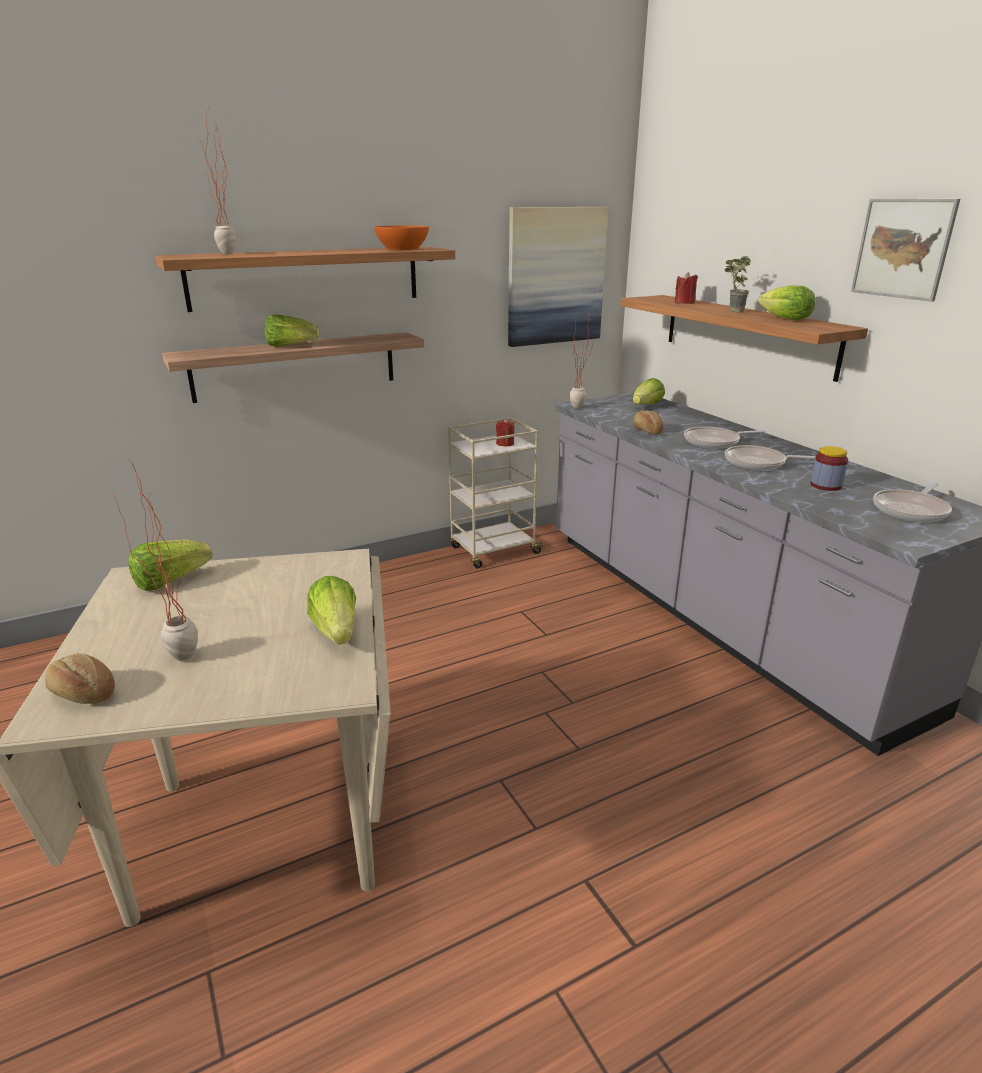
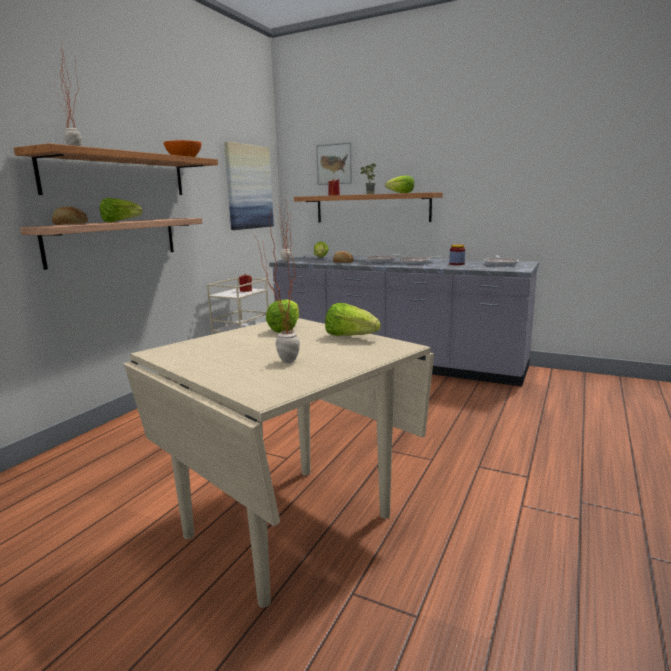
camera: 35 degrees left, 10 degrees down
bread [45,653,115,704] -> bread moved to [52,207,88,225]
lettuce [129,539,212,591] -> lettuce moved to [266,299,299,333]
picture [851,199,960,302] -> picture moved to [316,142,352,185]

